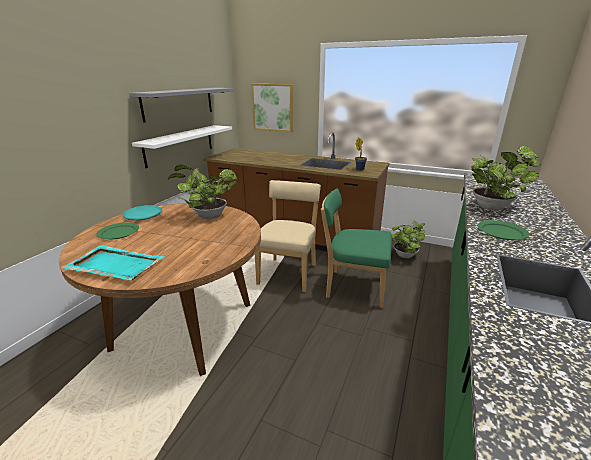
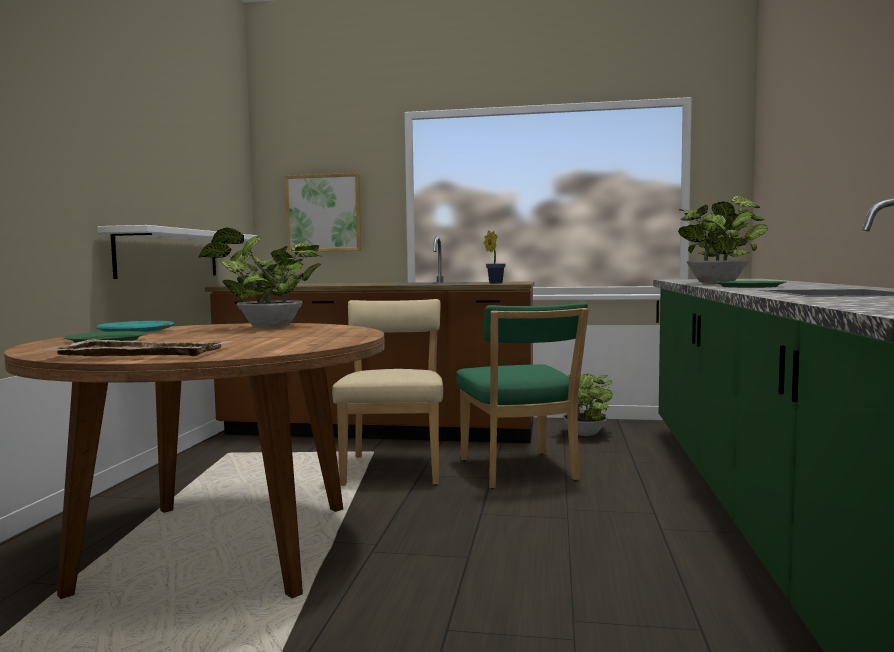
camera: 15 degrees left, 20 degrees down
turquoise tray [61,245,165,280] -> beige tray [37,339,231,356]
grey shelf [129,88,233,123] -> none
green chair [321,188,392,308] -> green chair turned 105 degrees counterclockwise [456,303,589,489]

